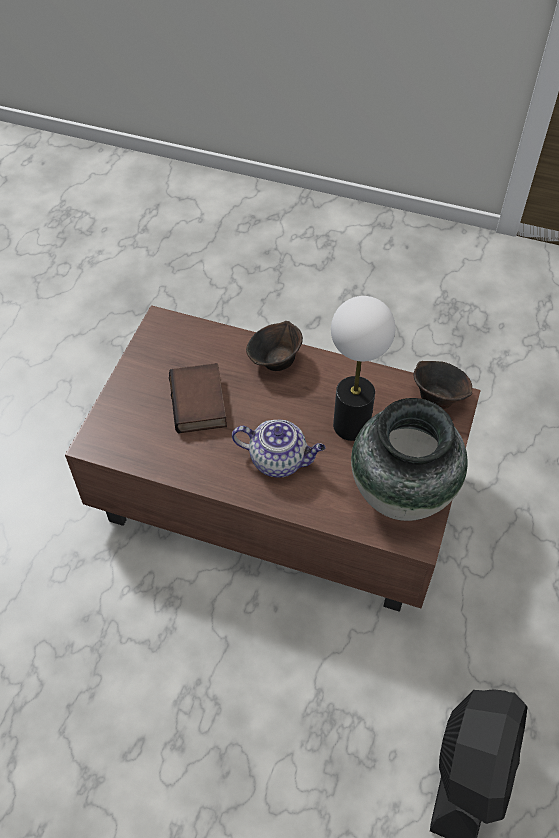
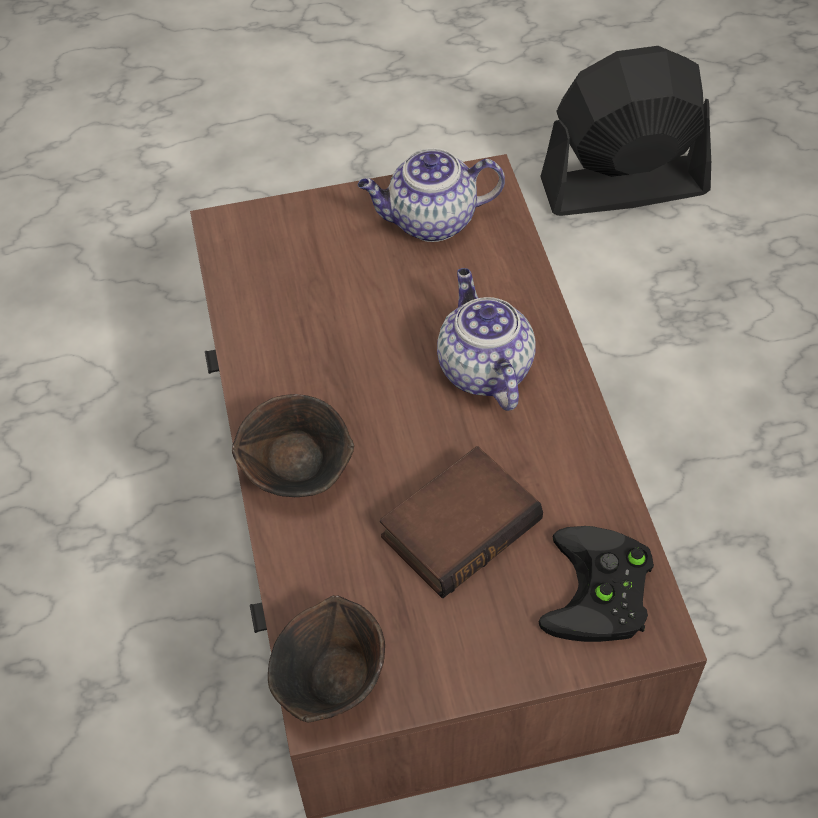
camera: 120 degrees left, 0 degrees up
table lamp [331,296,395,441] -> none
vase [351,398,468,521] -> teapot [358,148,505,242]
brown bowl [414,361,472,409] -> brown bowl moved to [268,595,385,723]
none -> black game controller [539,526,654,642]

